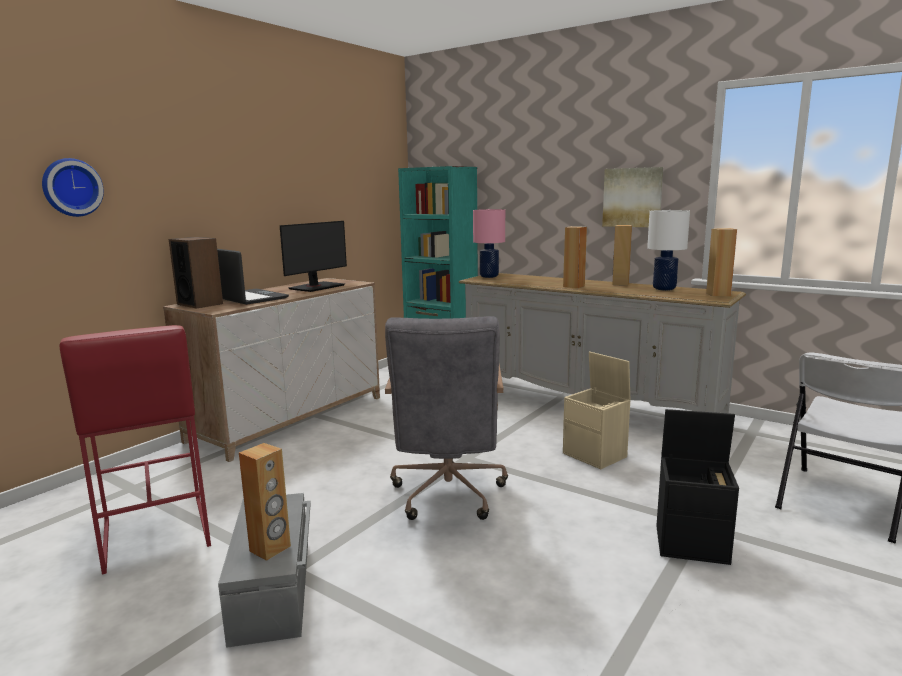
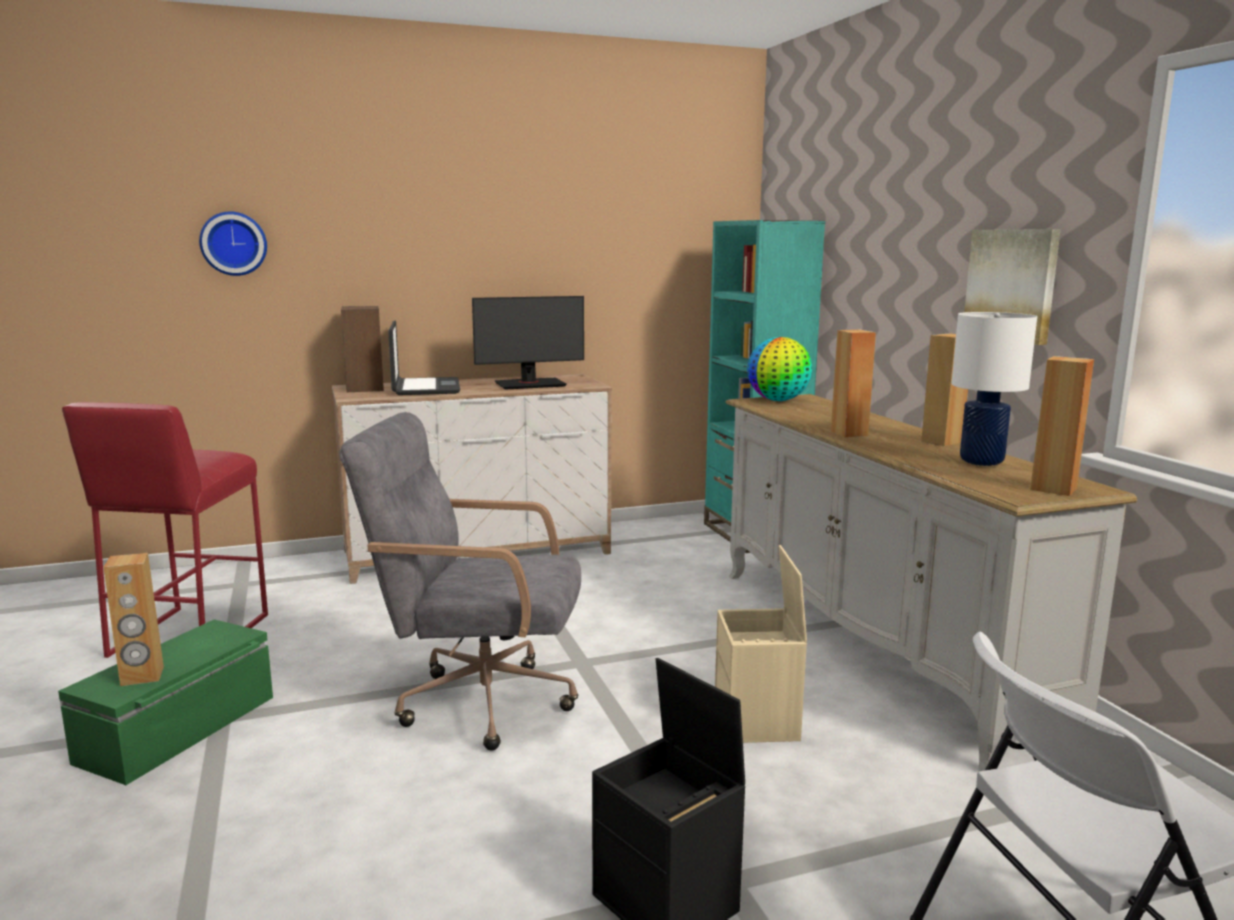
camera: 35 degrees right, 0 degrees up
grey storage box [218,493,311,648] -> green storage box [58,619,273,785]
grey office chair [385,316,508,520] -> grey office chair turned 60 degrees clockwise [339,412,581,751]
pink table lamp [473,209,505,278] -> globe [747,337,812,401]

